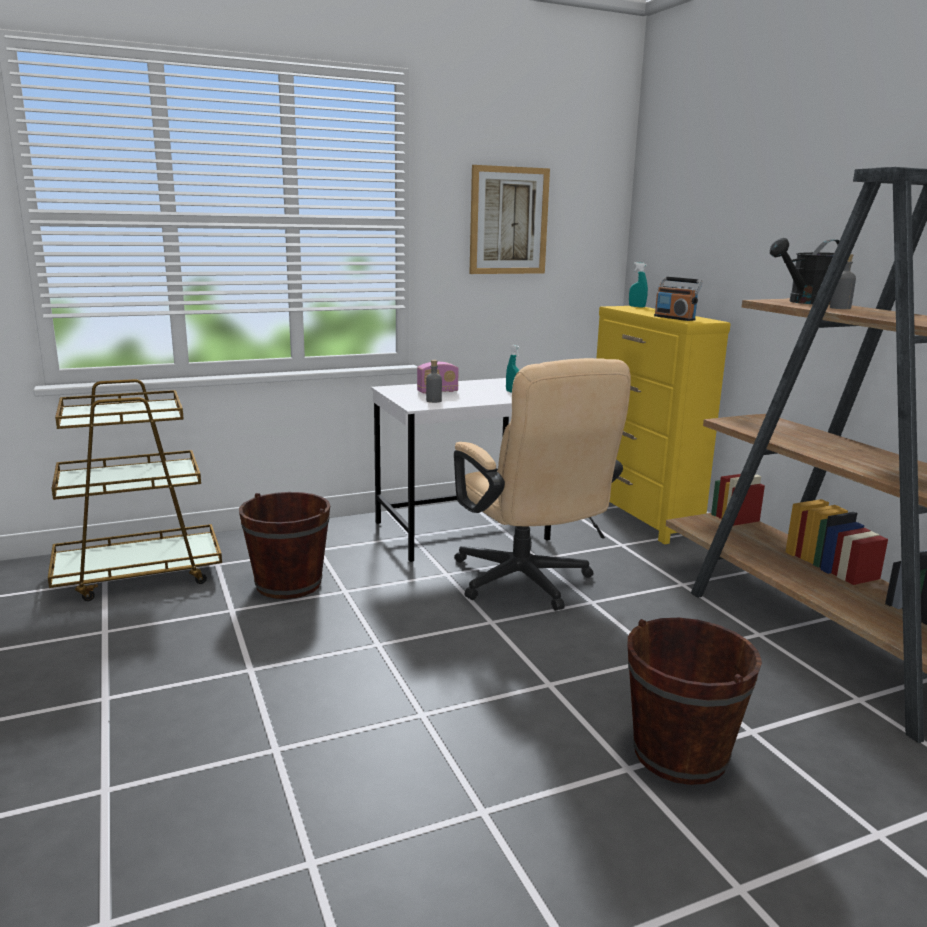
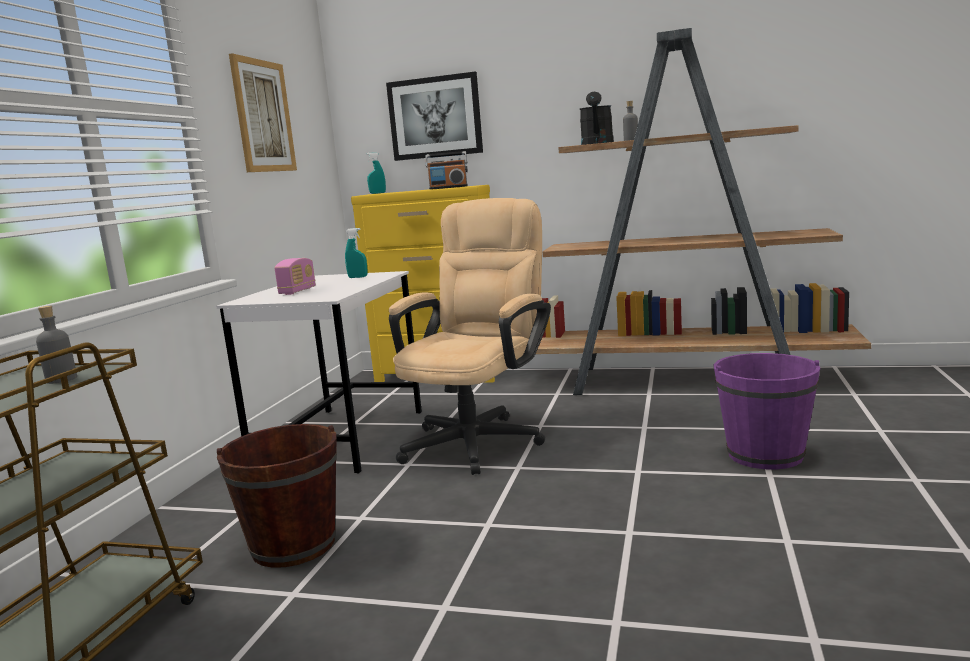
camera: 50 degrees left, 5 degrees down
grey bottle [426,360,442,403] -> grey bottle moved to [36,306,77,384]
beige office chair [454,358,631,611] -> beige office chair turned 75 degrees counterclockwise [389,198,551,475]
brown bucket [628,618,762,785] -> purple bucket [713,353,821,470]
none -> picture [386,72,483,161]

